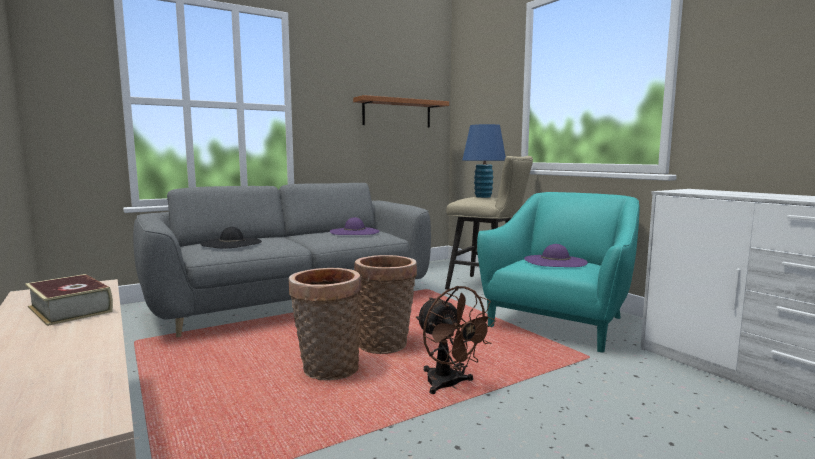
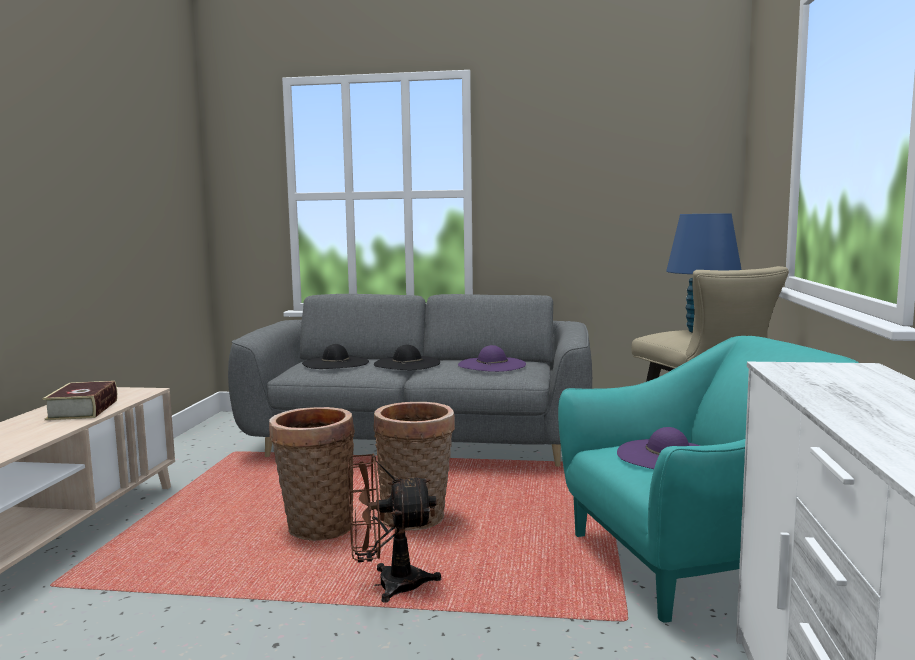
camera: 40 degrees right, 0 degrees up
shelf [353,95,449,128] -> none
brown fan [416,286,496,394] -> brown fan turned 75 degrees clockwise [348,453,441,603]
none -> black hat [374,345,440,370]

